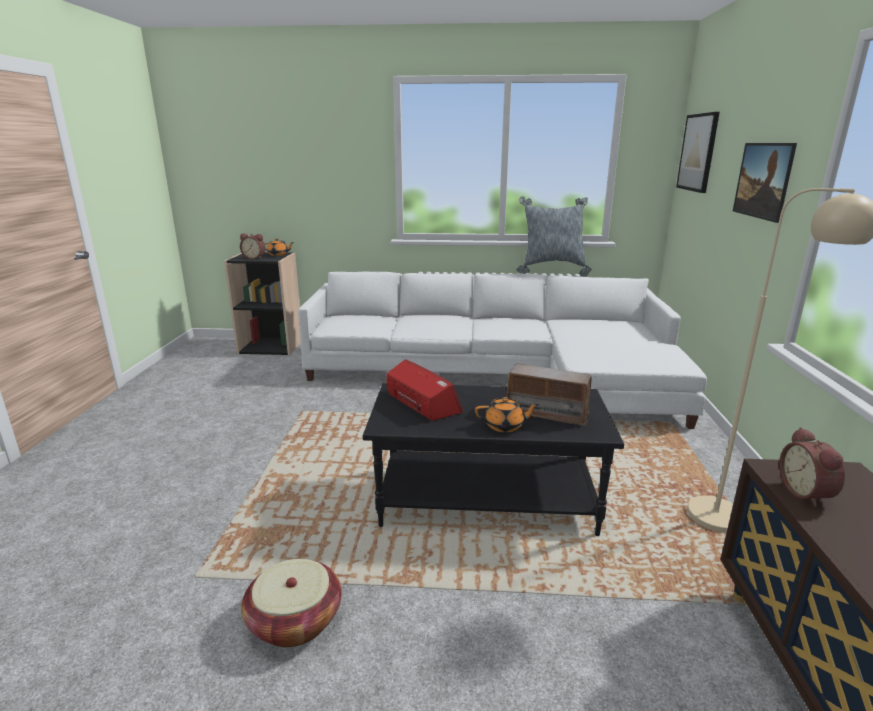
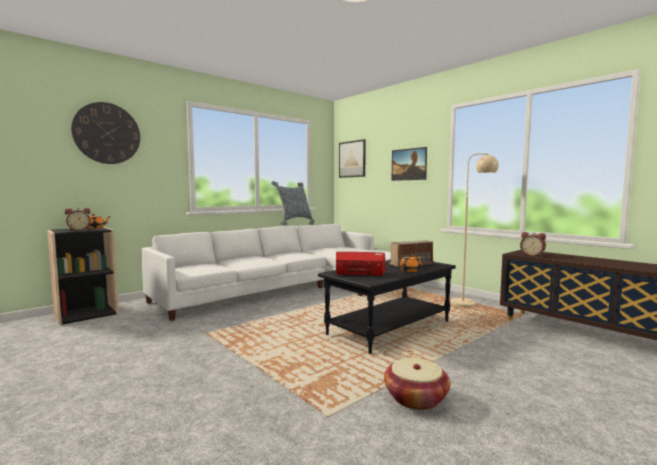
camera: 45 degrees left, 15 degrees down
none -> wall clock [71,102,140,164]

